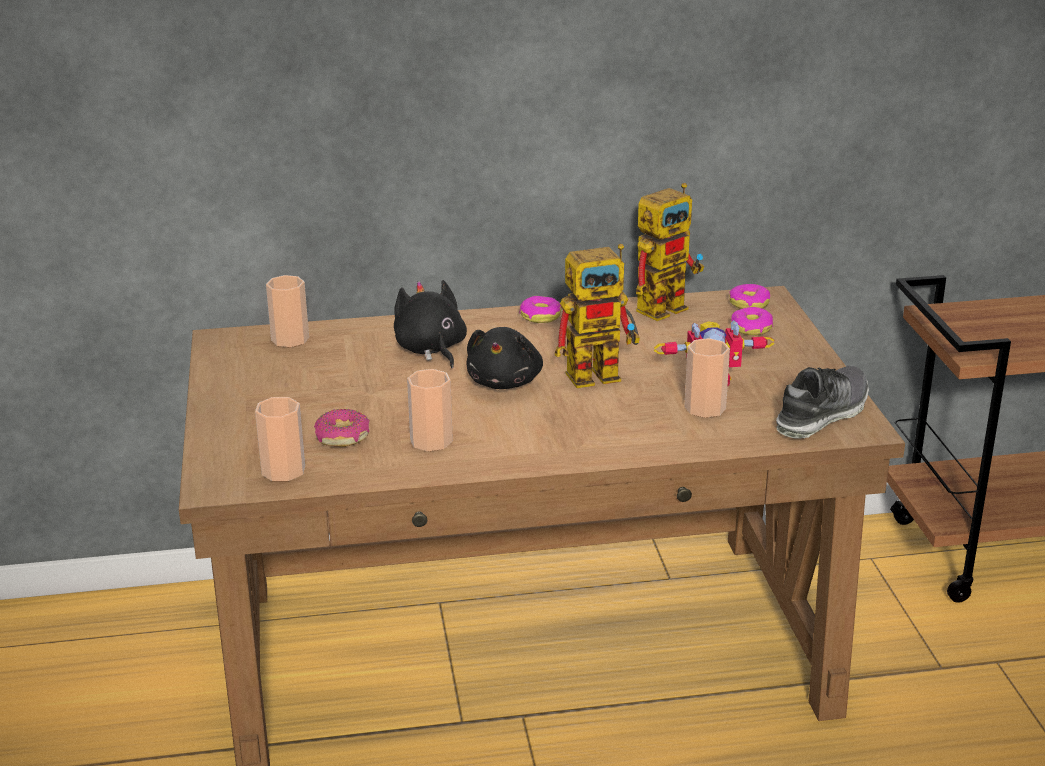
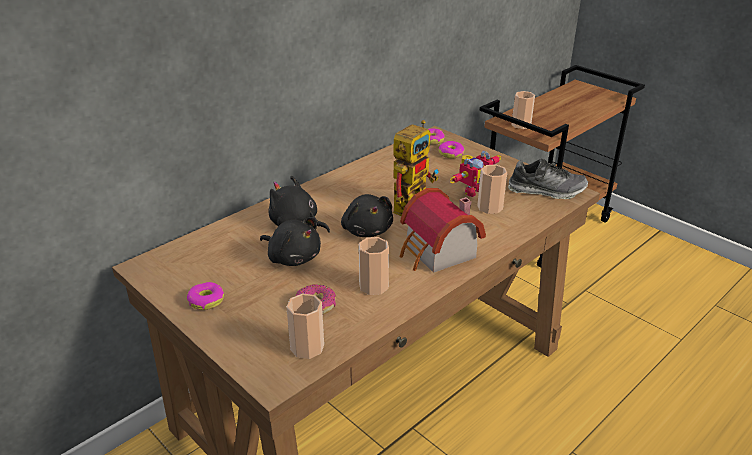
camera: 35 degrees left, 5 degrees up
cup [266,275,309,347] -> cup moved to [511,91,535,129]
donut [520,296,562,323] -> donut moved to [187,282,224,310]
toy robot [636,183,705,321] -> none
shoe [776,366,869,439] -> shoe turned 90 degrees clockwise [508,159,588,199]
none -> black plush toy [260,217,321,266]
none -> toy house [400,188,486,273]

